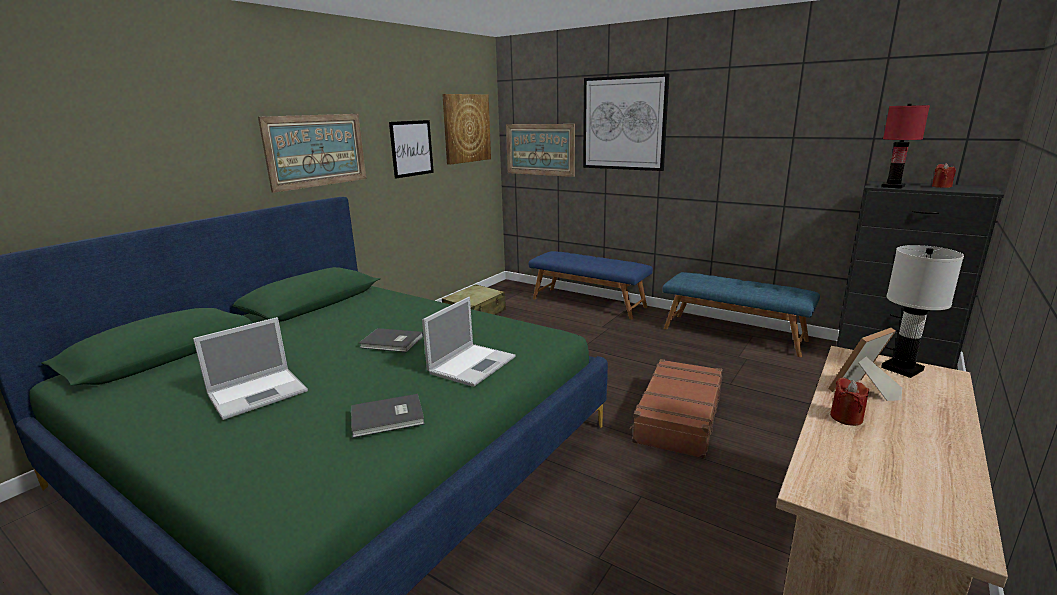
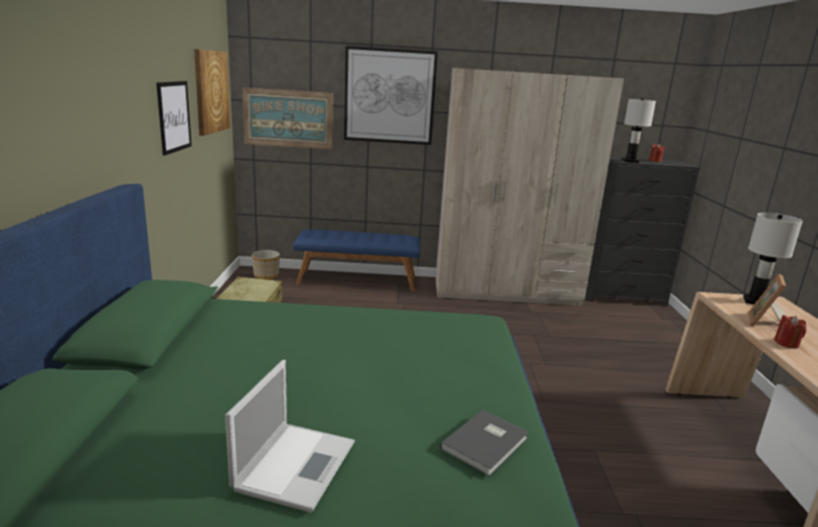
camera: 35 degrees left, 0 degrees up
picture [258,114,366,193] -> none
grey book [359,328,423,352] -> none
laptop [422,297,516,387] -> none
brown suitcase [630,359,722,459] -> none
blue bench [662,272,820,357] -> beige wardrobe [436,68,624,306]
red table lamp [881,104,930,189] -> white table lamp [623,98,656,163]
none -> planter [252,250,280,280]

